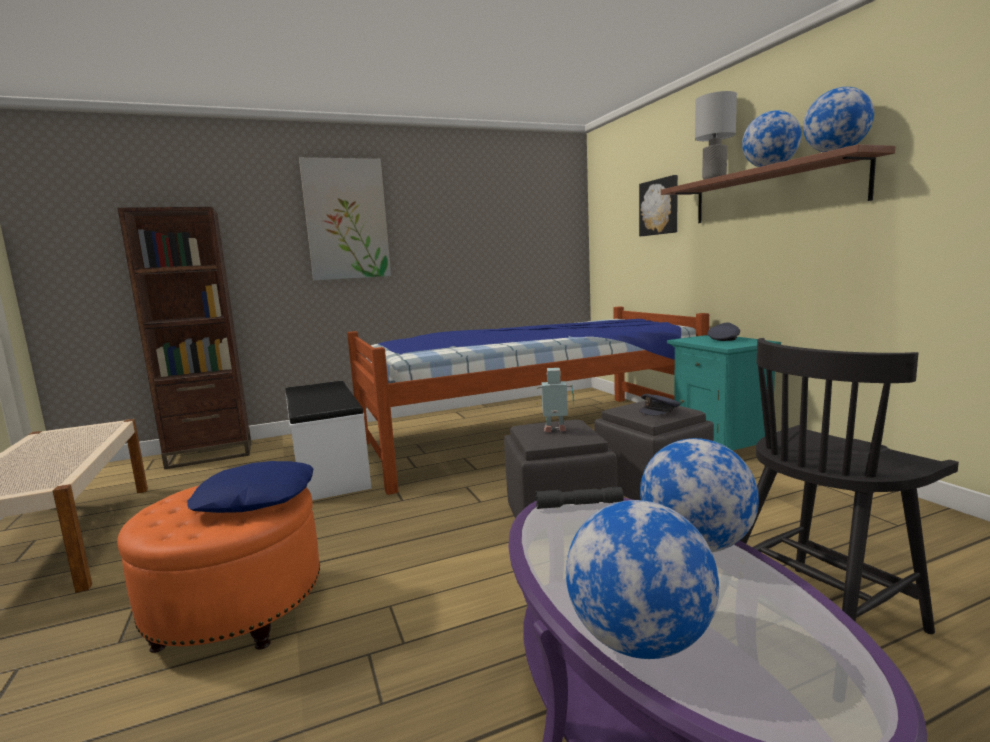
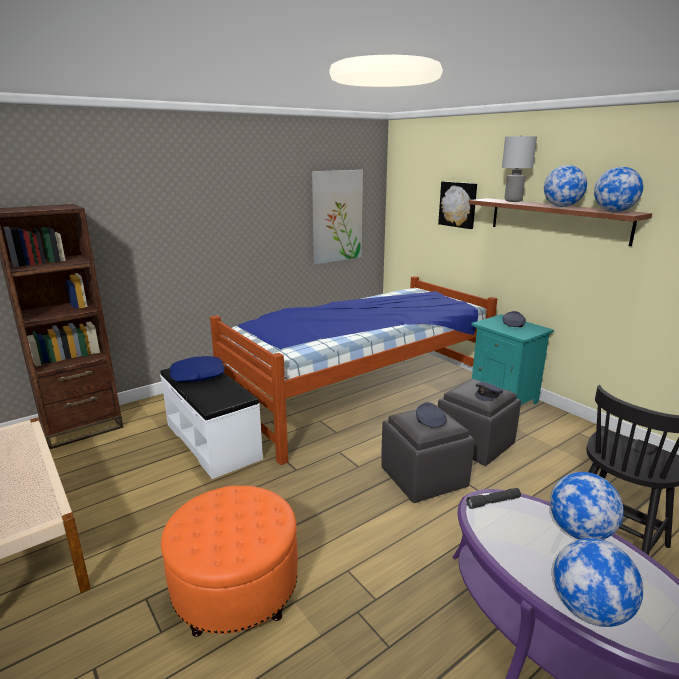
camera: 15 degrees left, 10 degrees up
blue pillow [187,461,313,513] -> blue pillow moved to [170,356,225,382]
picture [299,157,391,281] -> picture moved to [312,170,363,264]
toy robot [537,368,574,432] -> grey cap [416,402,447,428]

